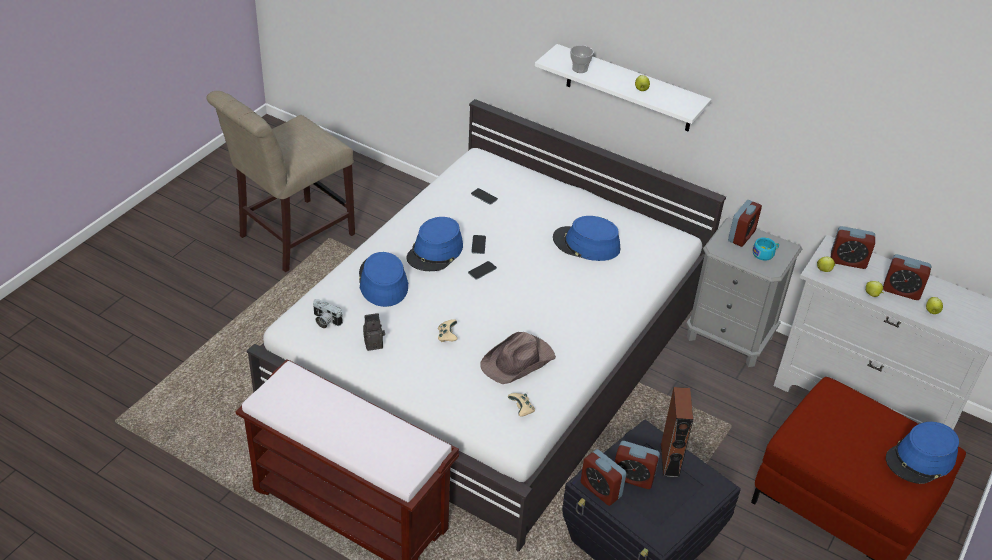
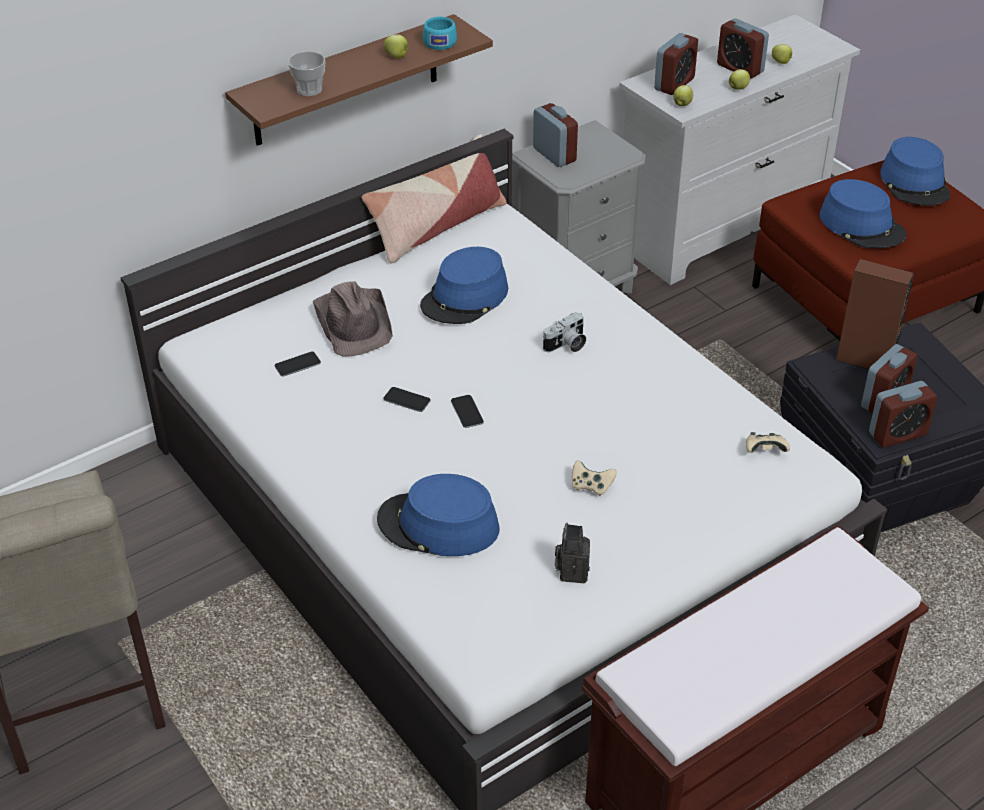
camera: 65 degrees left, 0 degrees up
camera [313,299,343,328] -> camera moved to [543,312,586,352]
blue hat [407,217,463,271] -> blue hat moved to [820,179,907,248]
brown hat [480,332,556,384] -> brown hat moved to [313,281,393,357]
white shelf [535,44,711,131] -> brown shelf [225,14,493,146]
turquoise cup [752,237,779,261] -> turquoise cup moved to [423,17,457,50]
alarm clock [883,254,931,300] -> alarm clock turned 90 degrees clockwise [717,18,769,79]
none -> pillow [361,134,507,263]

